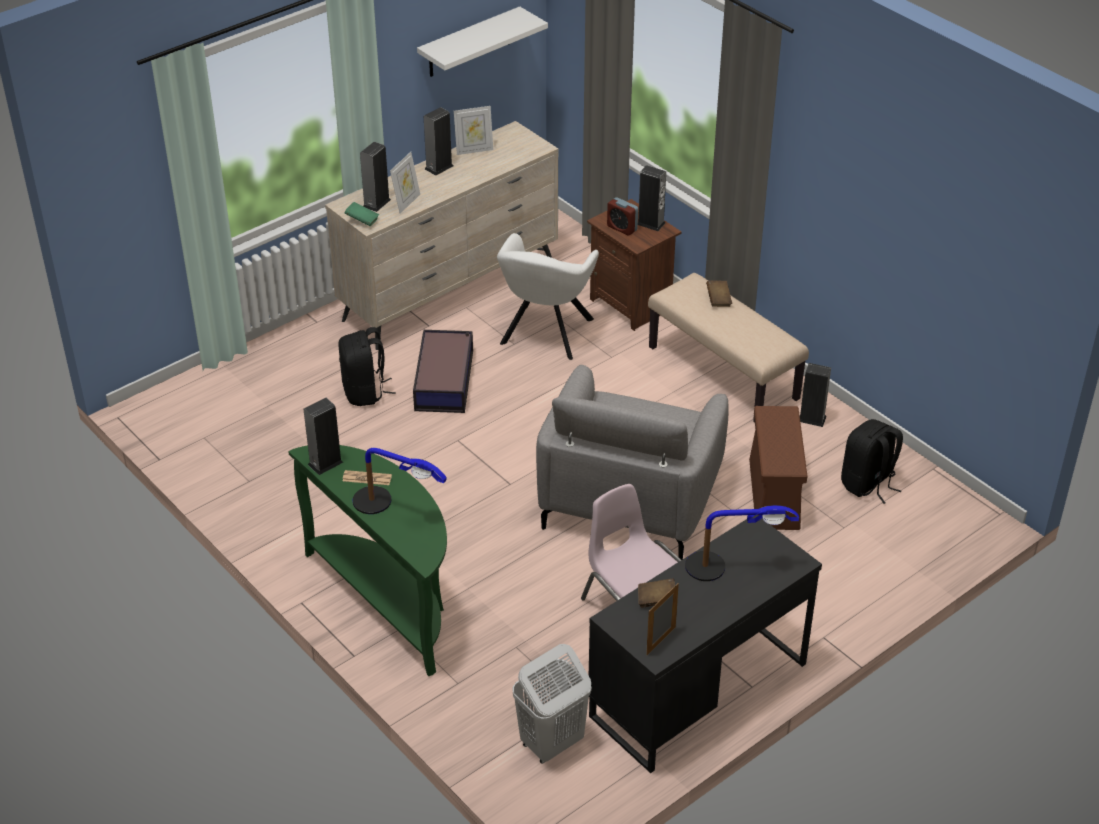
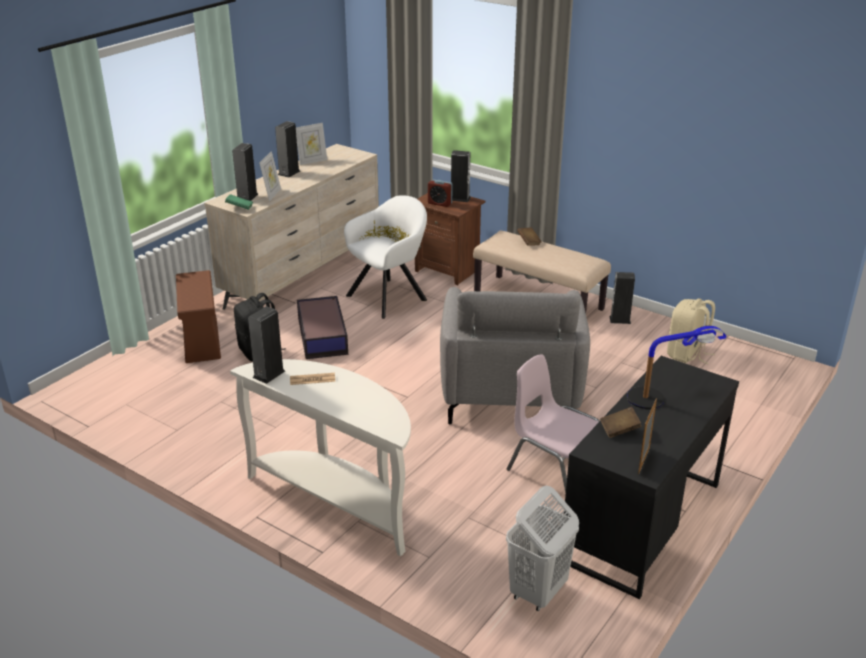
camera: 15 degrees left, 10 degrees down
green console table [288,445,447,677] -> white console table [230,359,411,556]
table lamp [353,448,447,514] -> none
white shelf [417,7,548,77] -> none
white armchair [497,233,599,360] -> white armchair turned 135 degrees counterclockwise [344,195,427,319]
brown storage box [749,406,808,530] -> brown storage box moved to [176,270,221,363]
black backpack [841,419,903,504] -> beige backpack [667,299,715,364]

